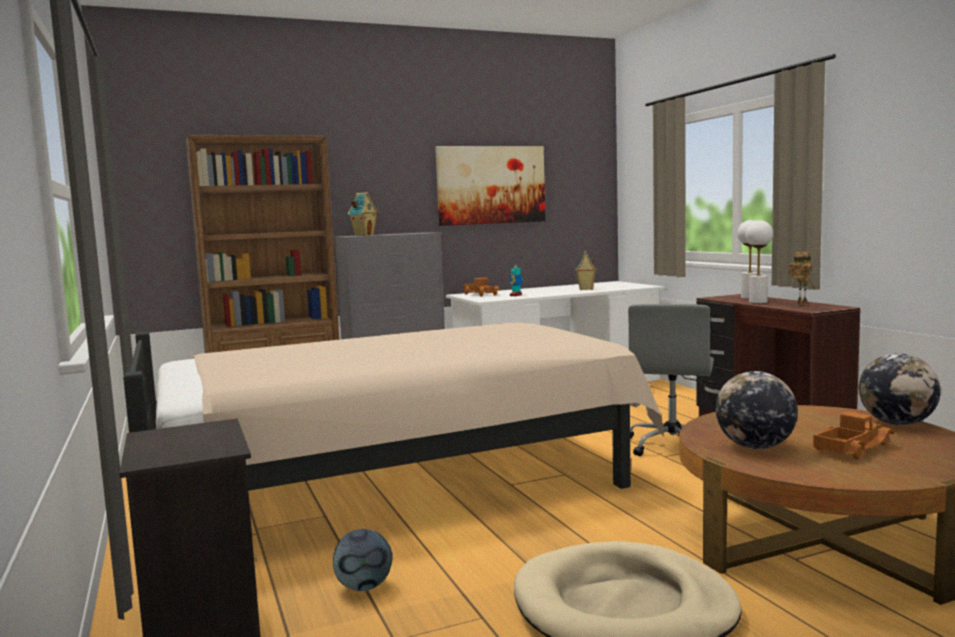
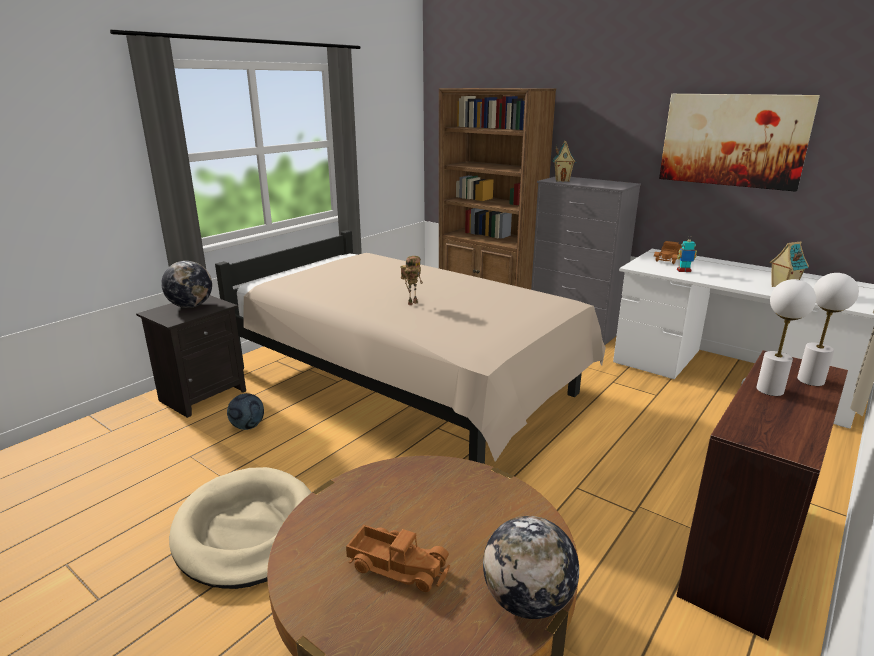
camera: 60 degrees right, 15 degrees up
grey office chair [628,304,716,456] -> none
globe [716,371,798,449] -> globe moved to [161,261,212,308]
toy robot [788,252,816,306] -> toy robot moved to [401,256,423,305]

